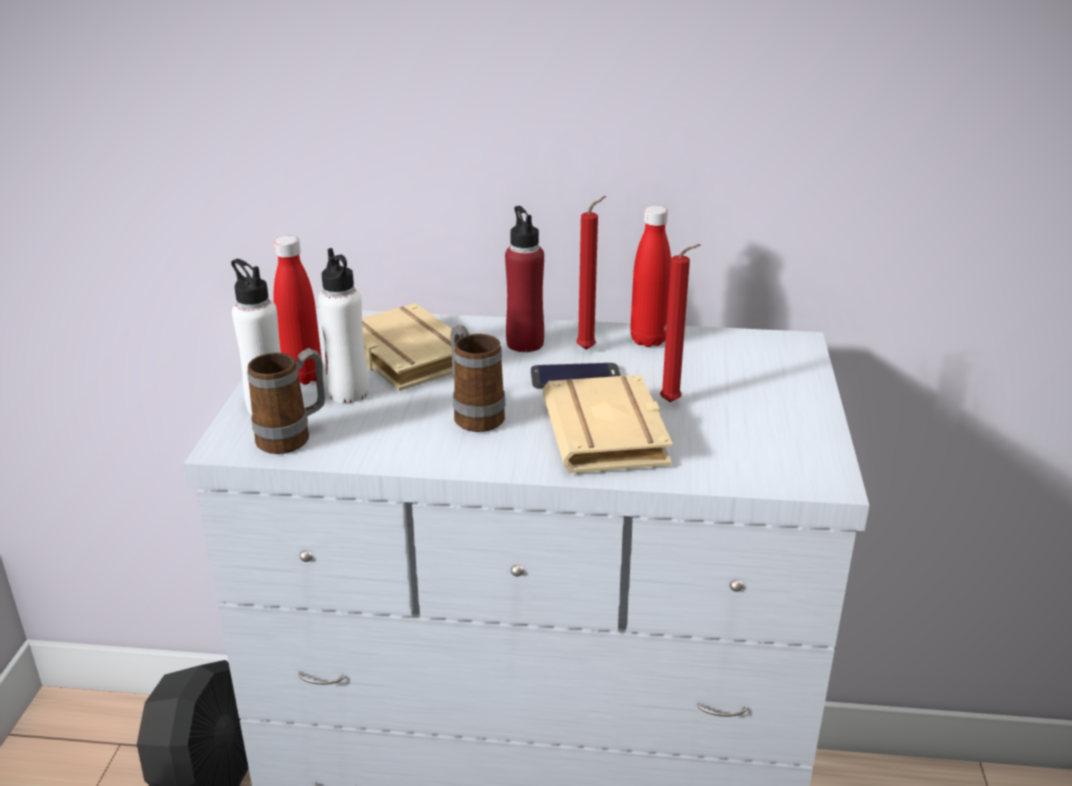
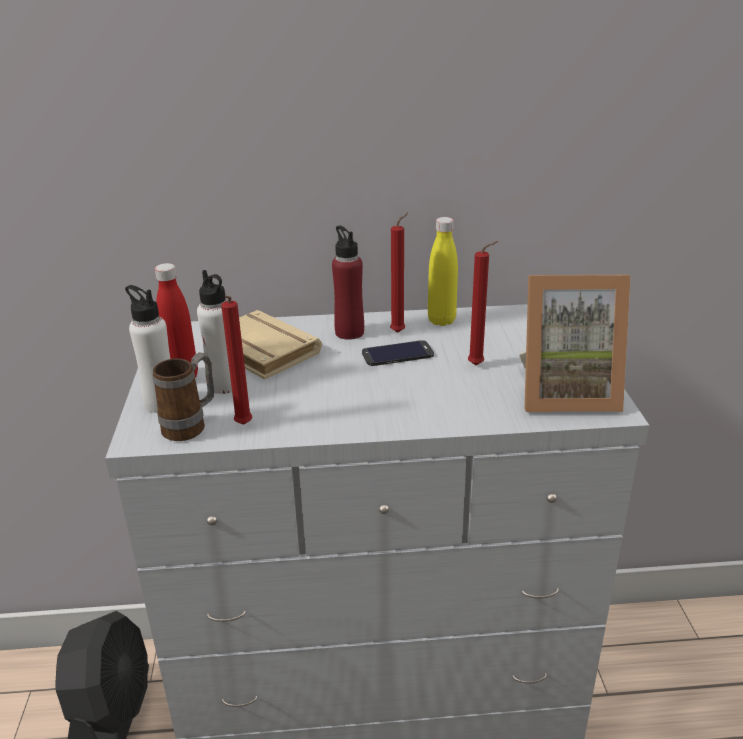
camera: 10 degrees left, 0 degrees up
mug [450,325,505,432] -> none
beige book [543,375,673,473] -> none
red bottle [630,206,671,347] -> yellow bottle [428,217,458,326]
none -> red candle [221,295,252,425]
none -> picture frame [519,275,631,412]

